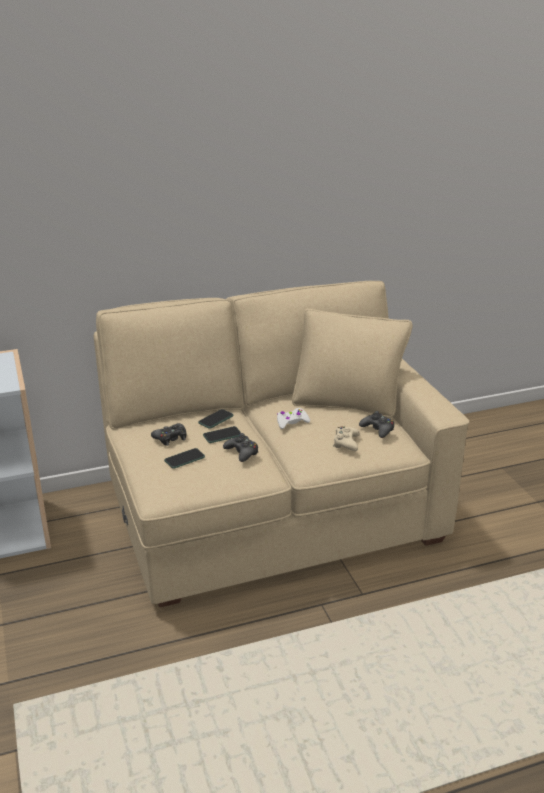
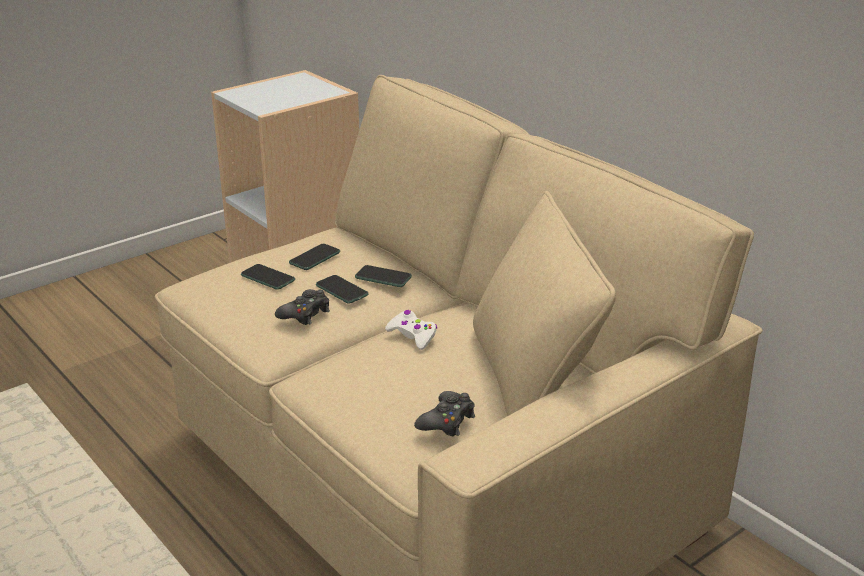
camera: 70 degrees right, 0 degrees up
black game controller [151,423,186,446] -> phone [289,244,340,270]
beige game controller [333,426,360,451] -> none

